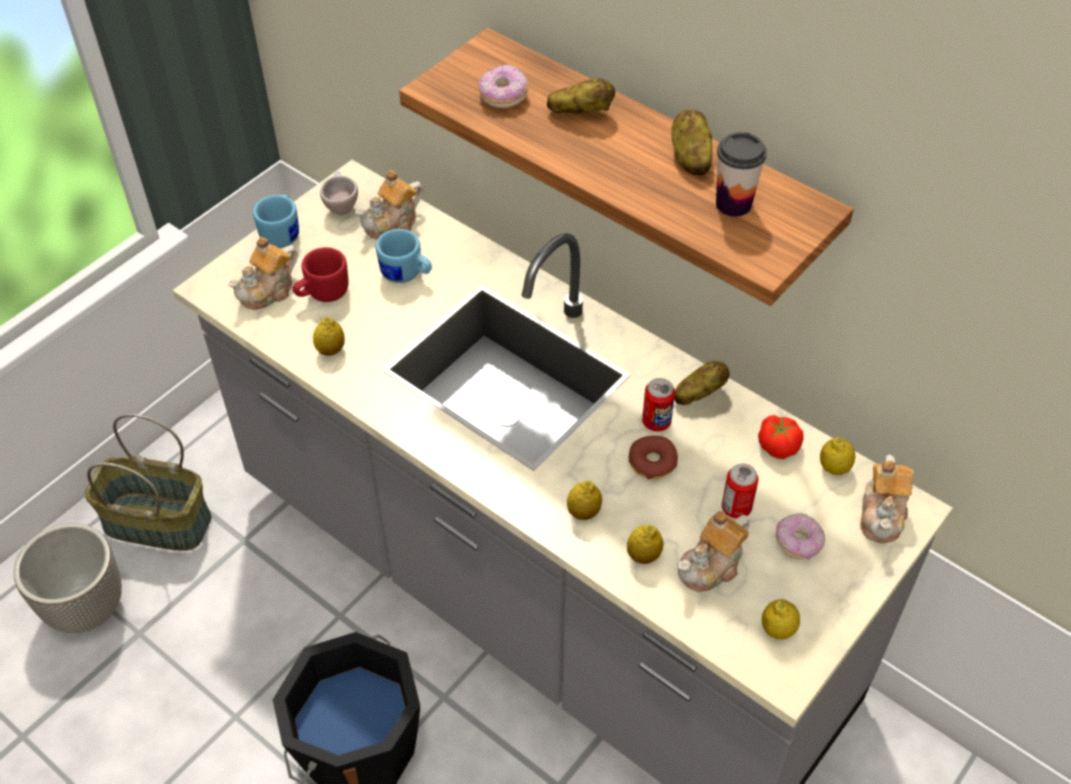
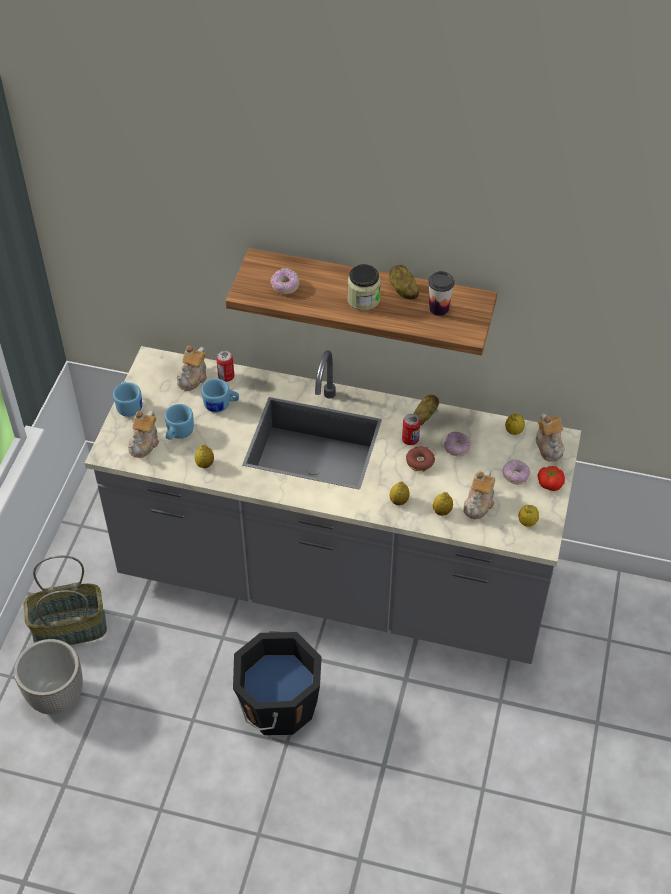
camera: 25 degrees left, 0 degrees up
red mug [293,247,349,302] -> blue mug [165,404,194,440]
beige cup [320,171,358,215] -> none
potato [547,78,615,114] -> none
can [722,464,759,519] -> can moved to [216,351,234,382]
tomato [758,415,803,459] -> tomato moved to [538,466,565,491]
none -> jar [347,264,381,310]
none -> donut [444,432,471,456]

